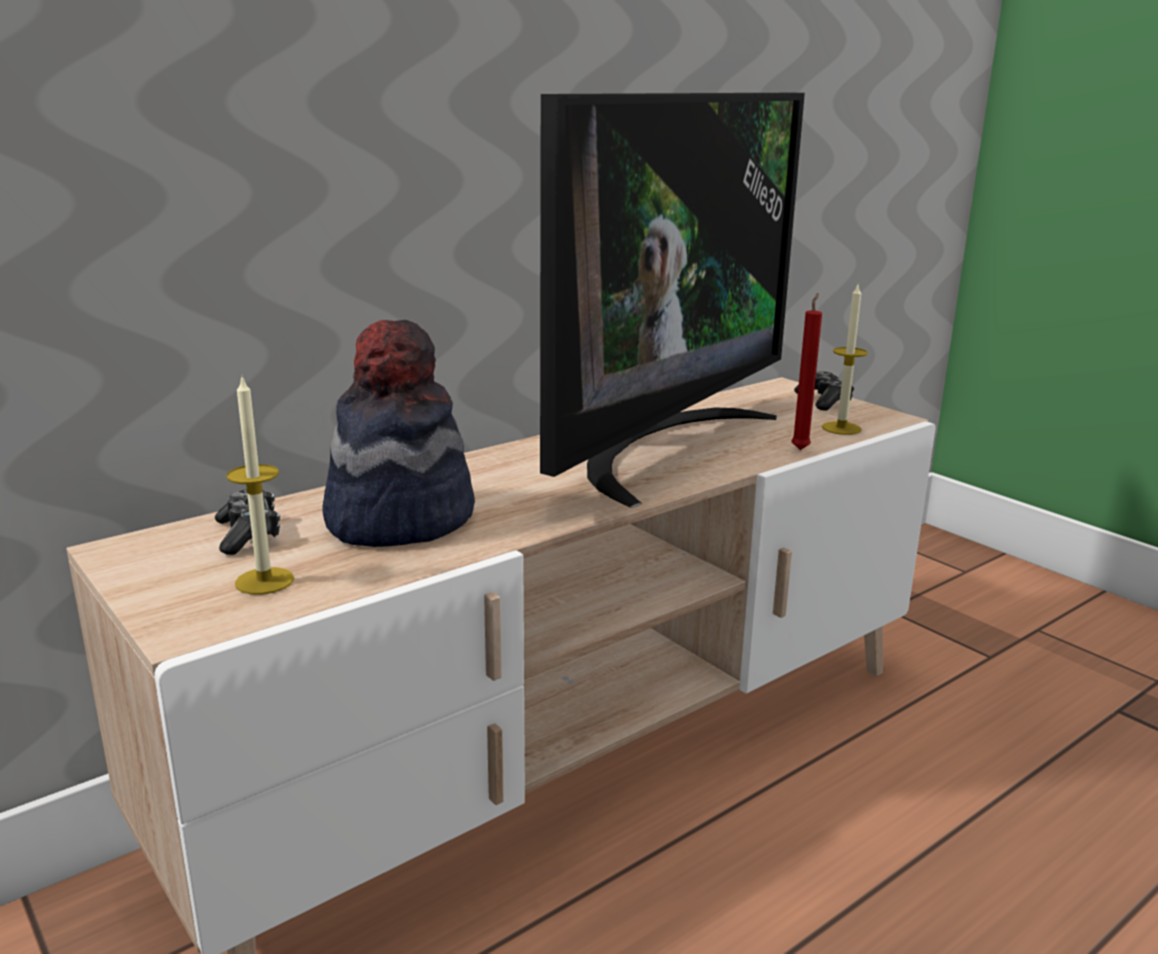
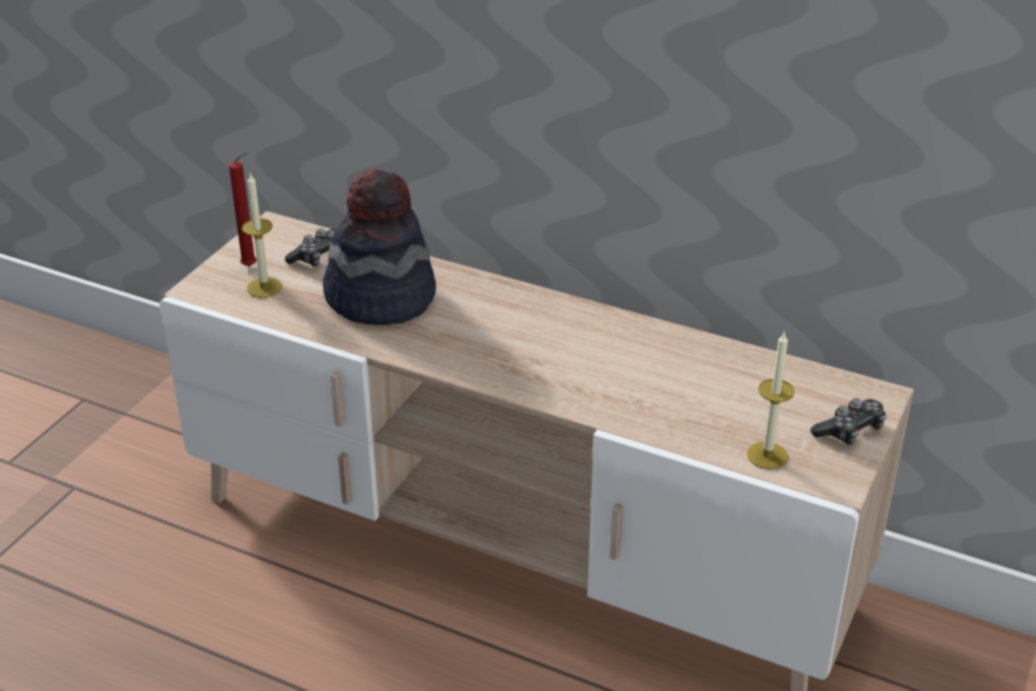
camera: 65 degrees right, 15 degrees up
television [540,93,805,508] -> none
red candle [791,293,822,450] -> red candle moved to [229,152,257,267]

